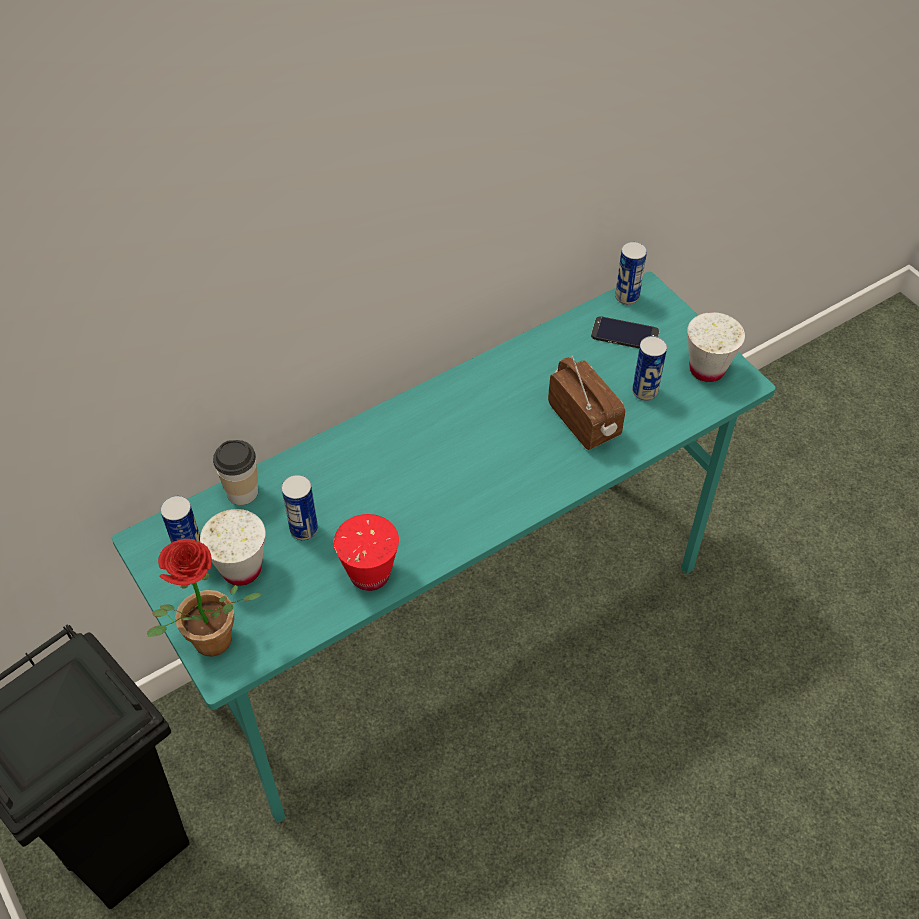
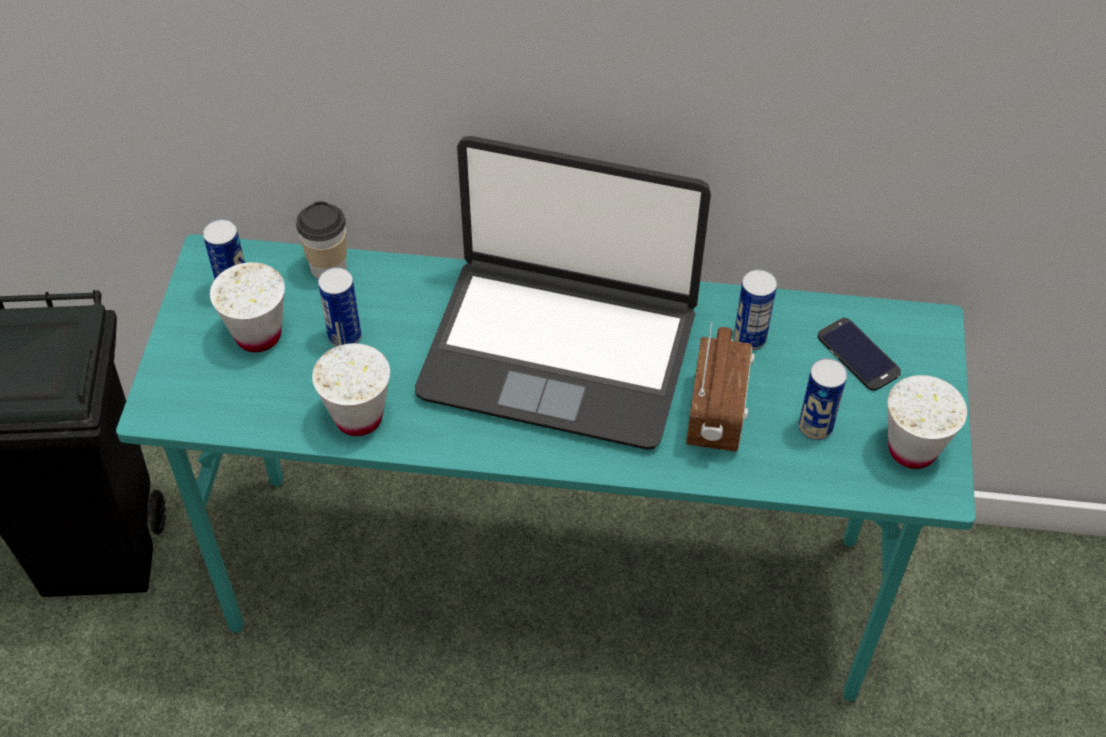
camera: 40 degrees right, 0 degrees up
potted plant [147,539,263,657] -> none
red cup [334,514,399,591] -> white cup [312,343,390,436]
can [615,241,647,305] -> can moved to [734,269,777,351]
none -> laptop [415,136,711,450]

